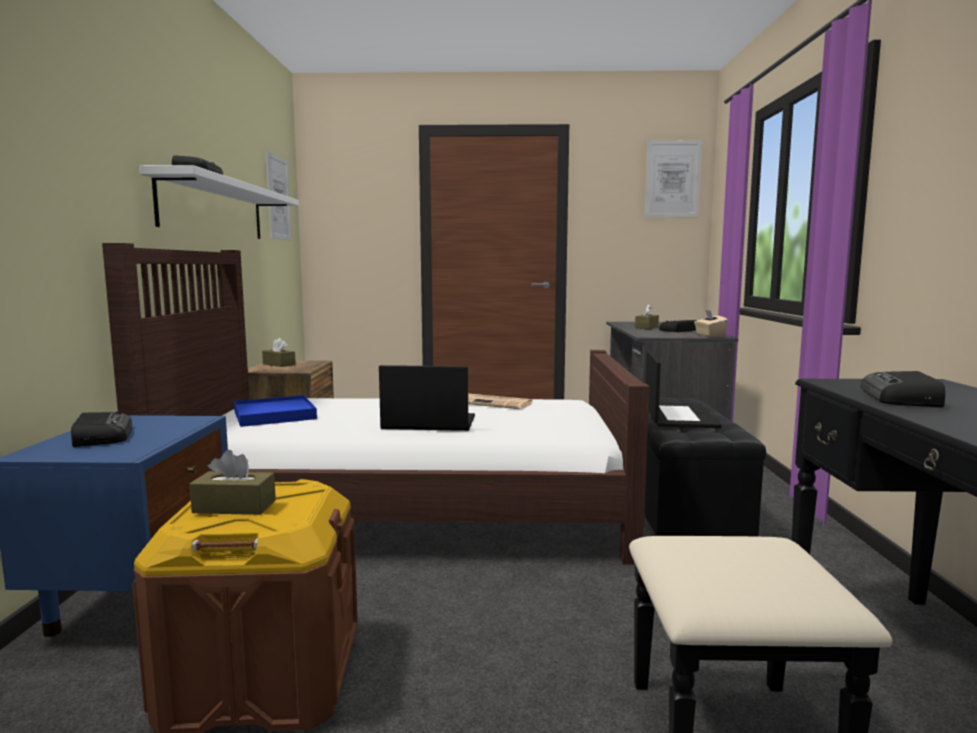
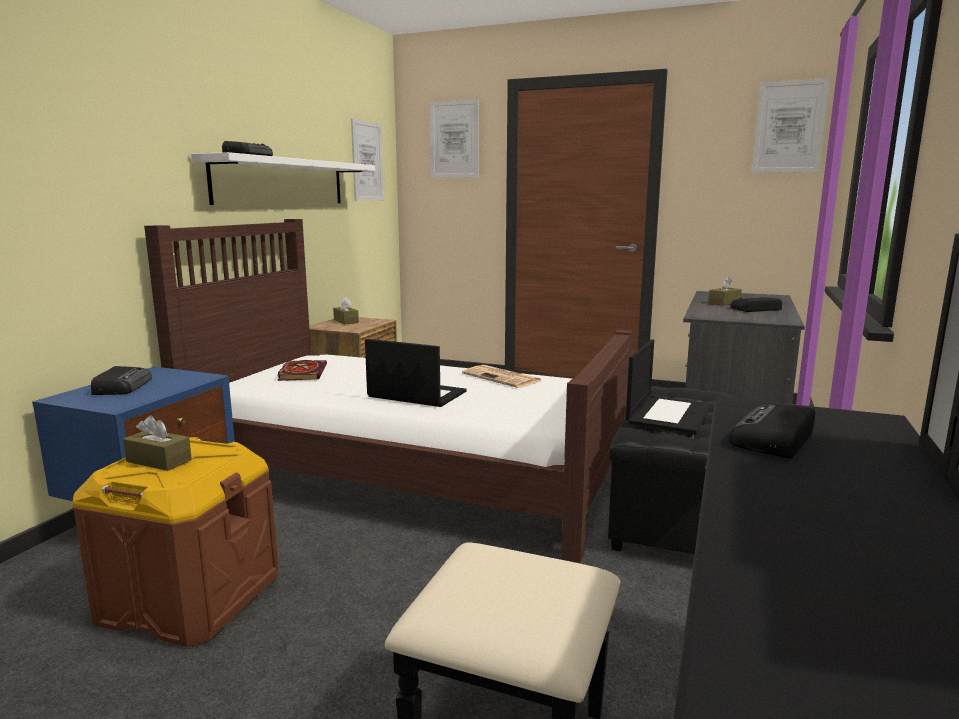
camera: 20 degrees right, 5 degrees up
blue tray [234,395,317,427] -> book [277,360,327,381]
beige tissue box [694,310,728,337] -> none
none -> picture [430,99,479,178]

